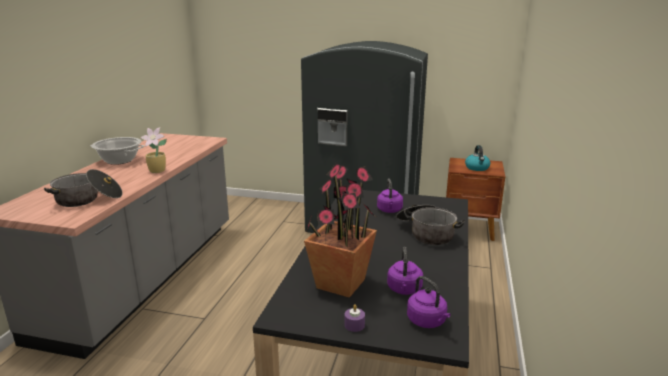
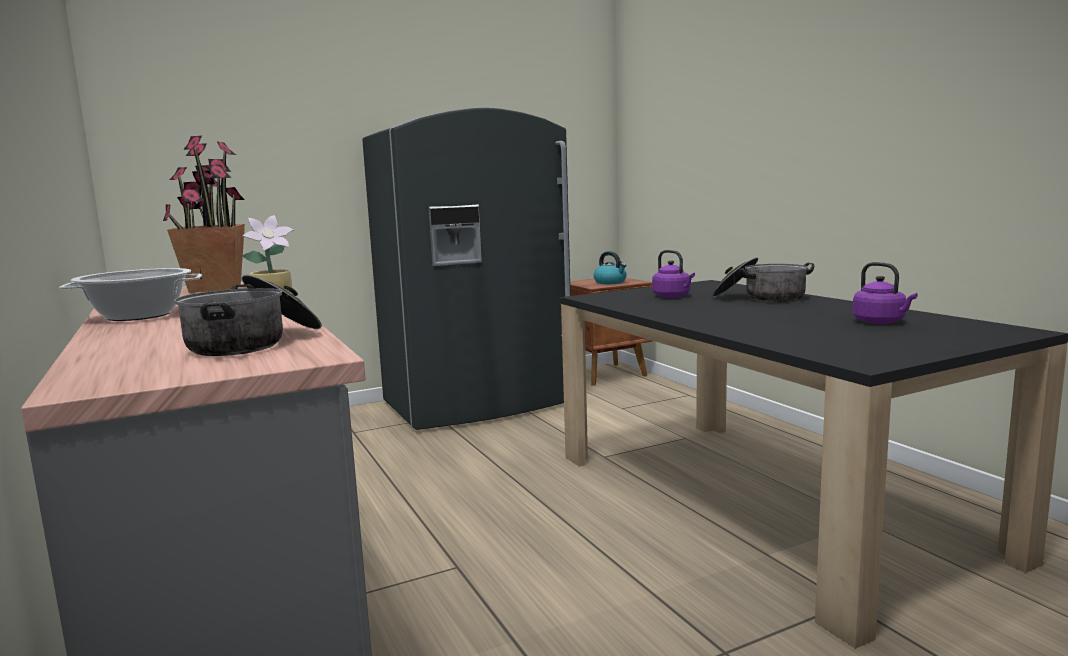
camera: 40 degrees left, 10 degrees down
potted plant [304,162,377,298] -> potted plant moved to [163,135,245,293]
purple candle [344,304,365,332] -> none
purple kettle [407,276,451,328] -> none

